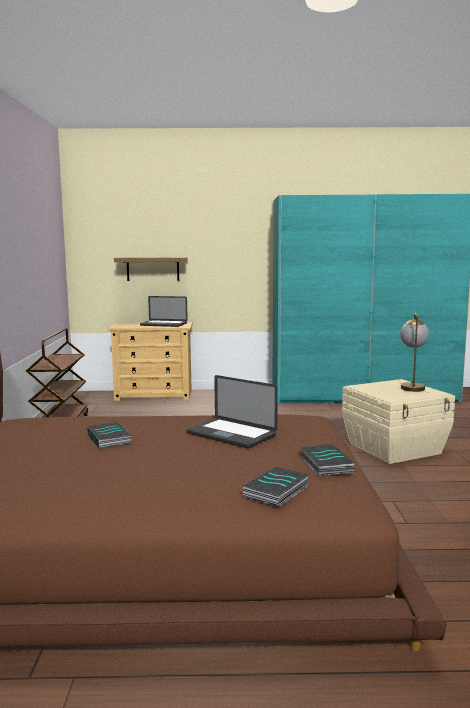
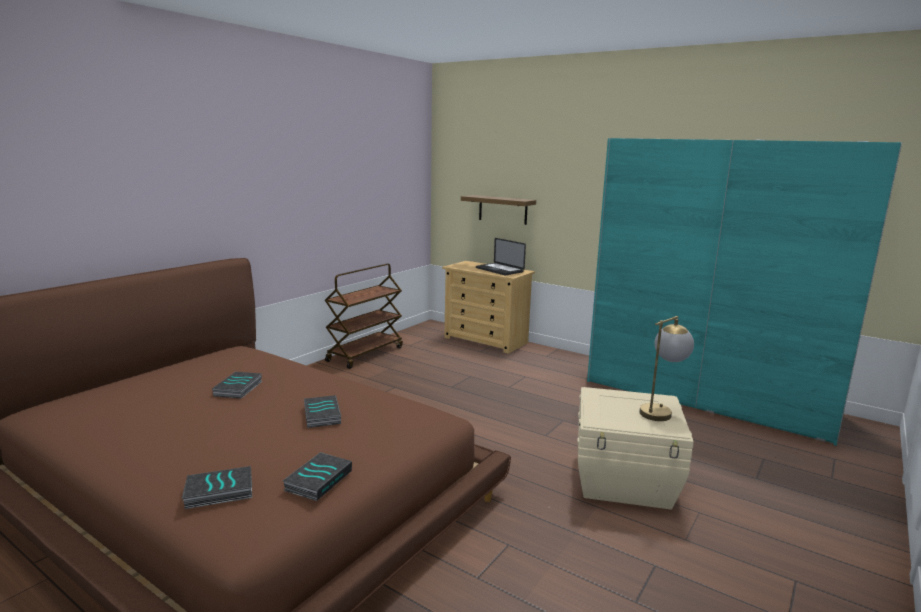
camera: 35 degrees right, 5 degrees up
laptop [187,375,278,448] -> book [304,395,341,428]

